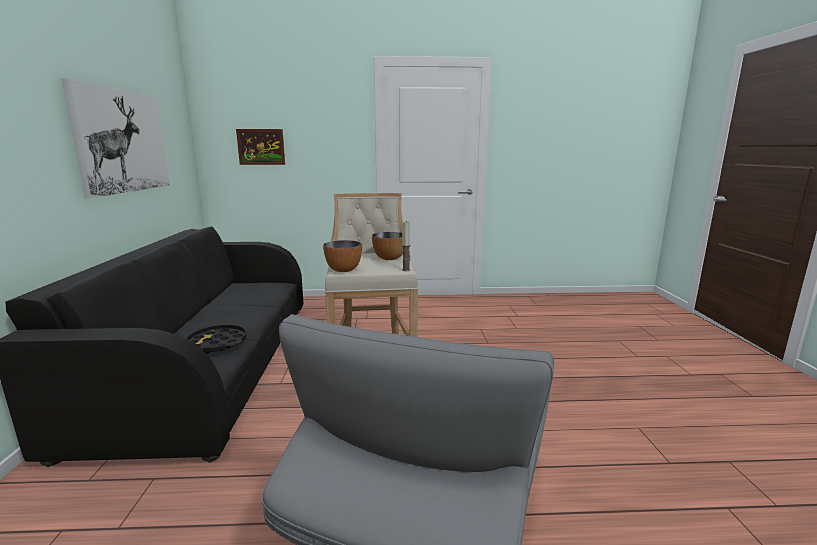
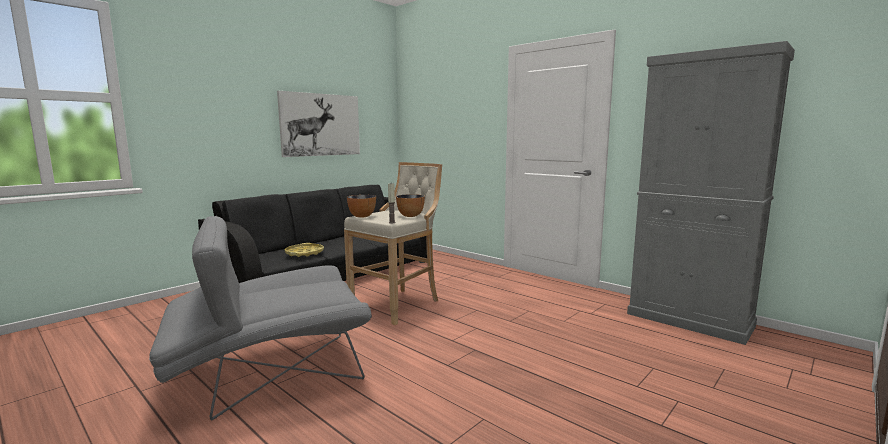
camera: 45 degrees right, 5 degrees down
black tray [186,325,247,354] -> yellow tray [285,243,324,257]
picture [236,129,285,165] -> none
none -> grey cabinet [627,41,795,345]

